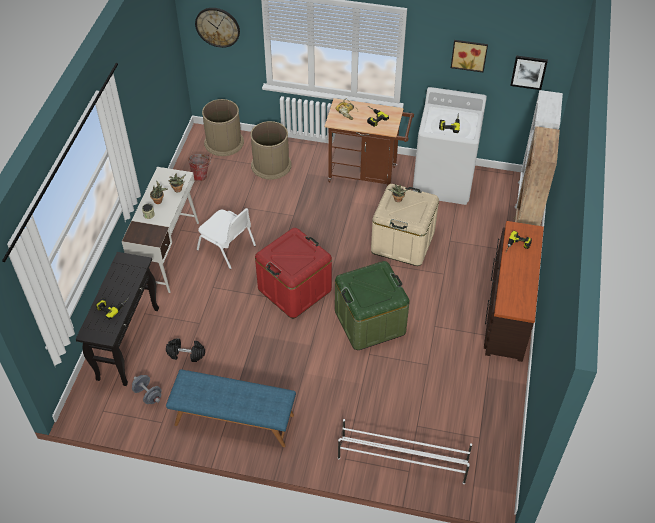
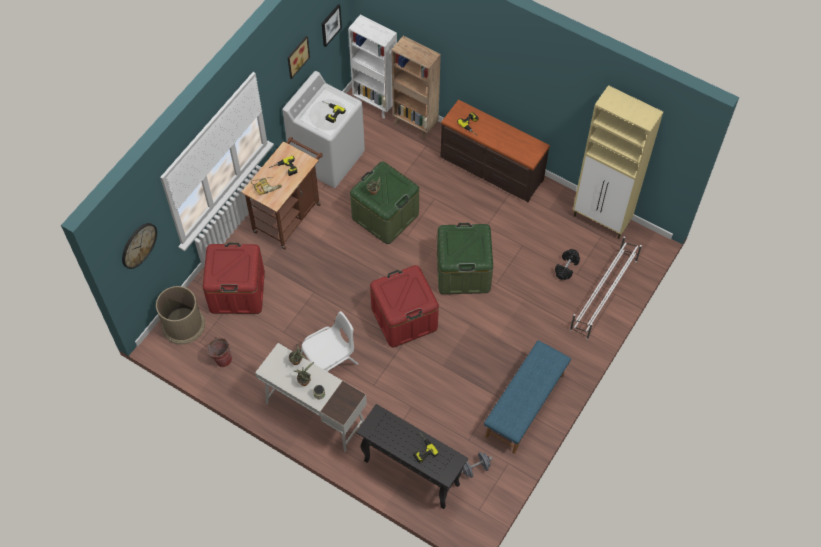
camera: 70 degrees left, 10 degrees up
black dumbbell [166,338,205,362] -> black dumbbell moved to [555,249,580,280]
brown trash can [251,121,292,180] -> red storage box [203,243,265,314]
beige storage box [371,184,439,266] -> green storage box [350,162,419,244]
none -> beige cabinet [573,85,663,239]

